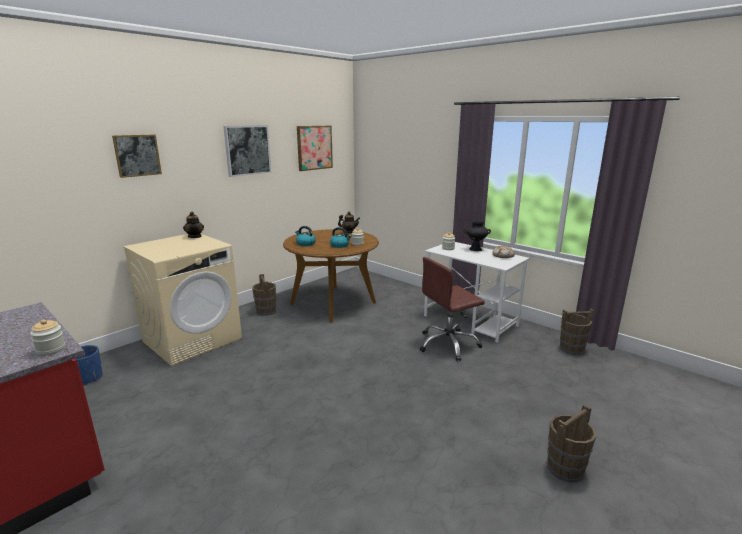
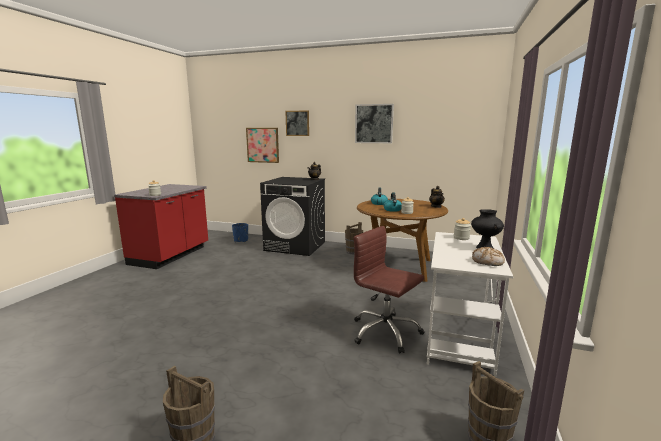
camera: 65 degrees right, 5 degrees down
beige washing machine [123,234,242,366] -> black washing machine [260,177,325,256]
picture [297,126,333,171] -> picture moved to [246,128,279,163]

